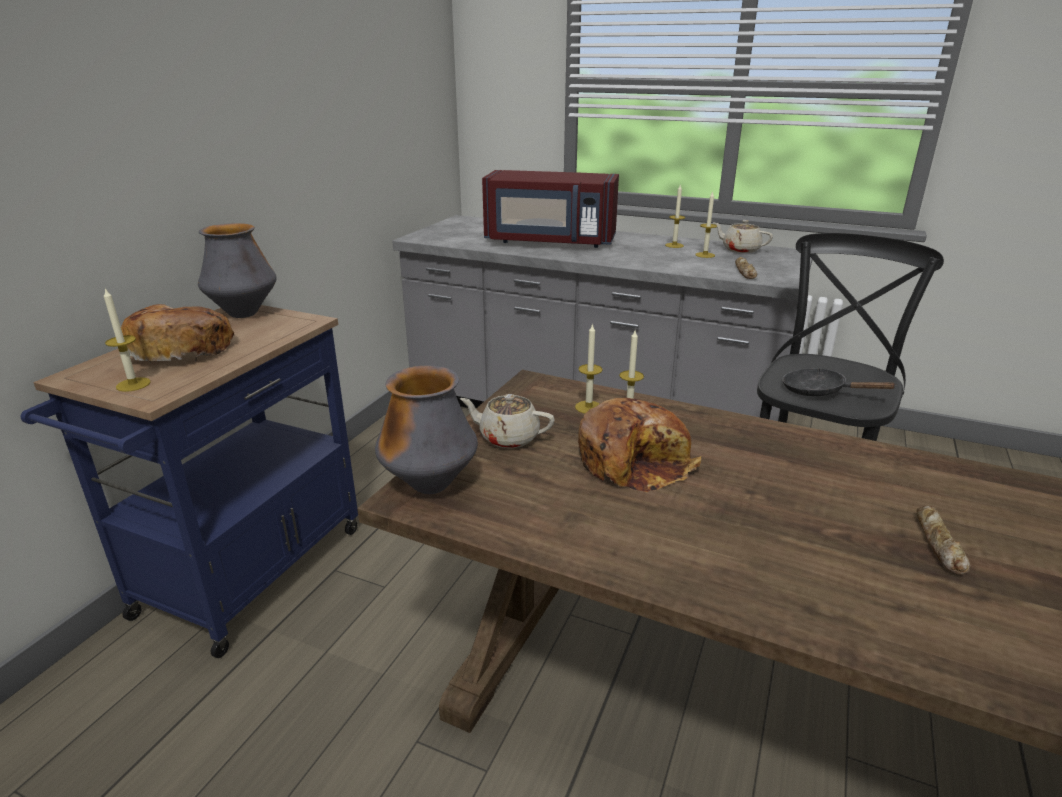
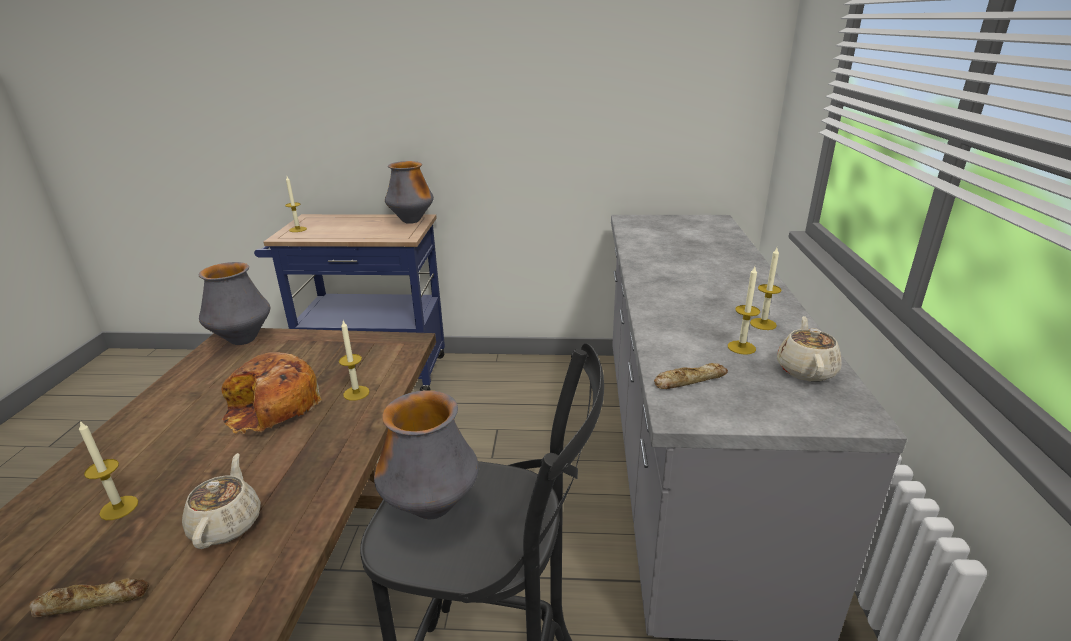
camera: 70 degrees right, 0 degrees up
bread [121,304,234,364] -> none
beige teapot [460,394,555,448] -> beige teapot moved to [182,453,261,549]
red microwave [482,170,619,248] -> none
candle [575,323,603,414] -> candle moved to [79,421,138,520]
black frying pan [782,368,897,396] -> vase [374,390,479,519]

